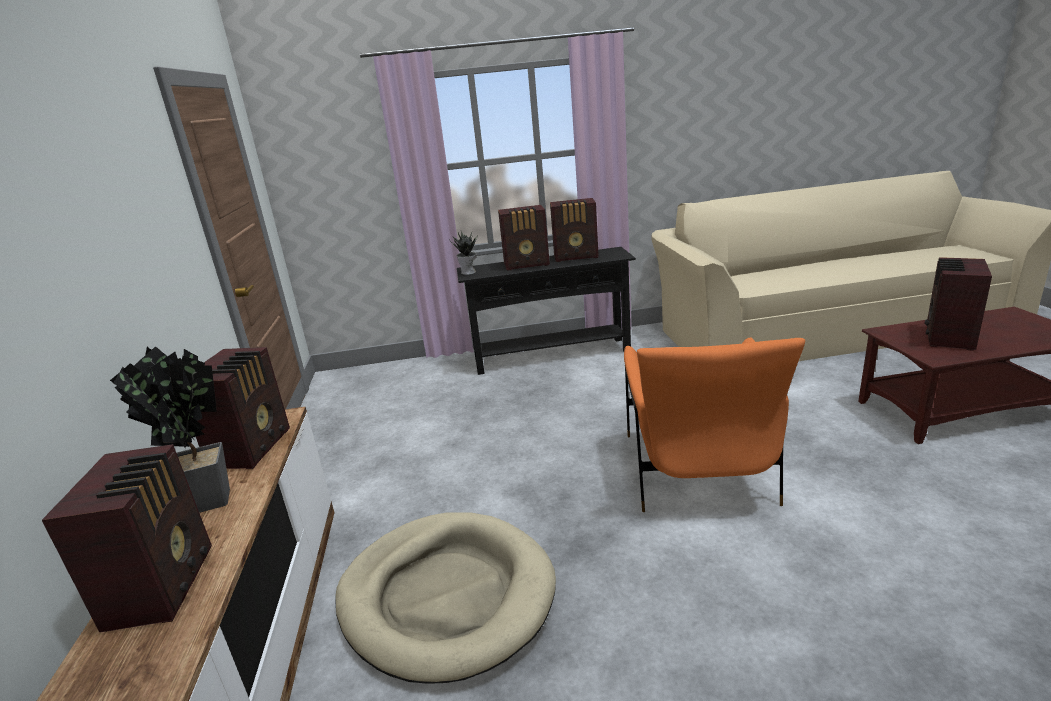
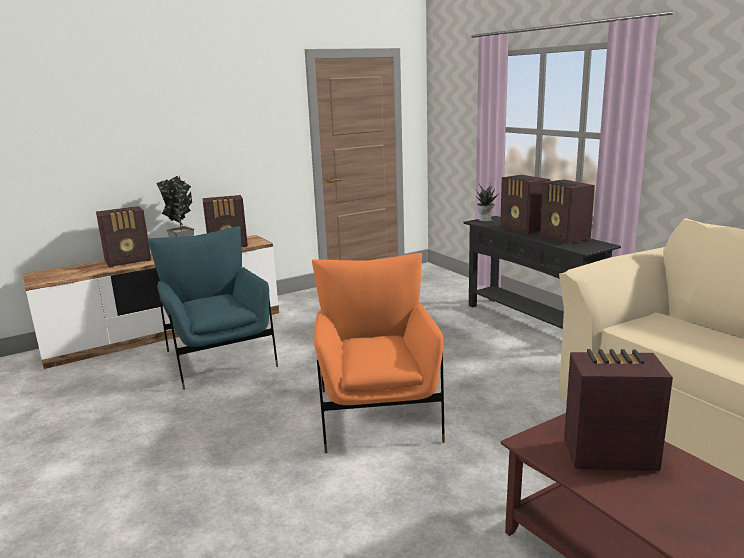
camera: 65 degrees right, 5 degrees down
beige dog bed [335,512,556,684] -> blue armchair [147,226,278,390]
orange armchair [624,338,805,512] -> orange armchair turned 105 degrees clockwise [312,253,445,453]

